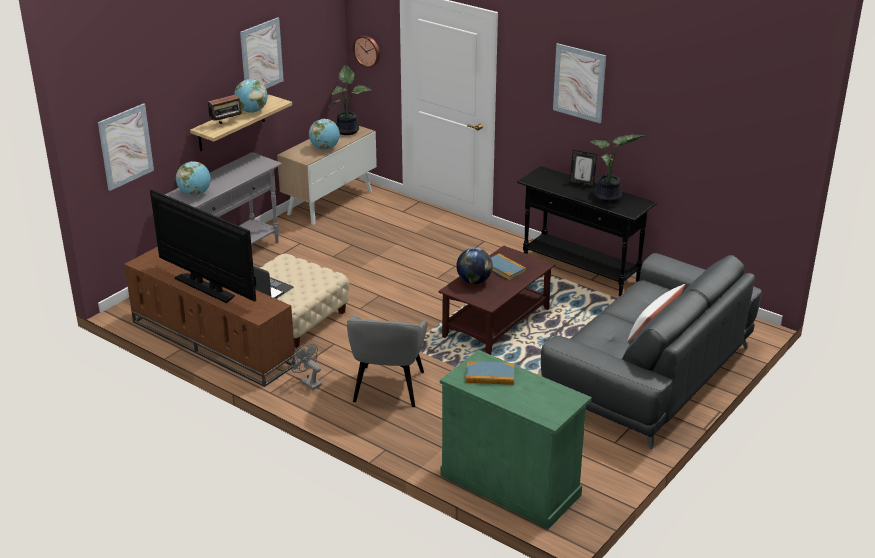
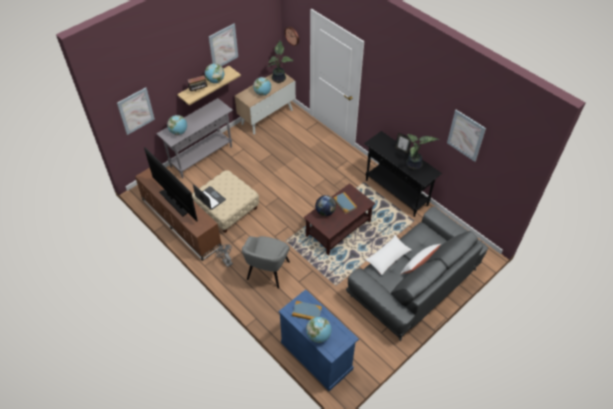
camera: 10 degrees right, 20 degrees up
green cabinet [440,350,592,529] -> blue cabinet [279,289,359,391]
picture [553,43,606,123] -> picture moved to [447,110,486,162]
none -> globe [306,317,332,343]
none -> white pillow [365,235,411,275]

